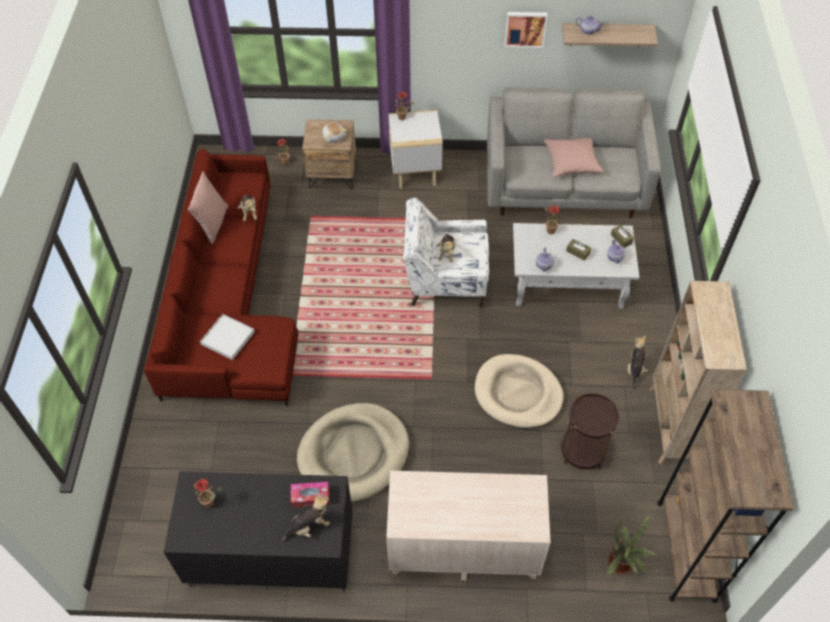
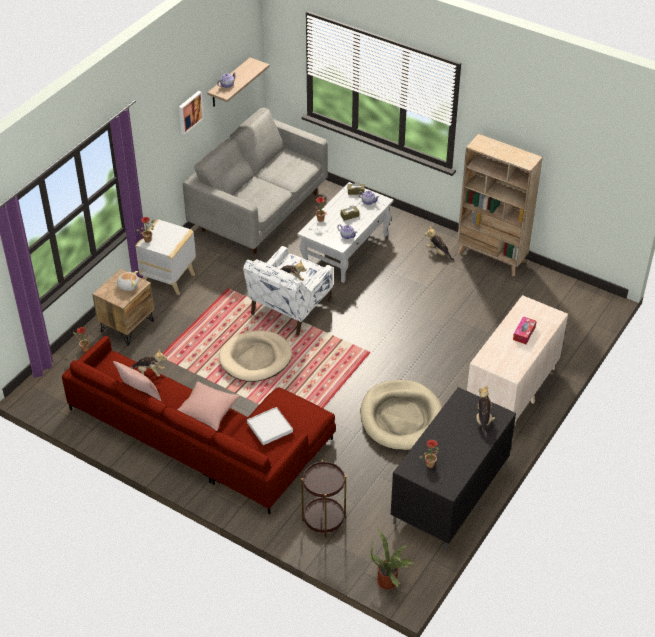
camera: 60 degrees left, 10 degrees down
tissue box [291,482,330,508] -> tissue box moved to [513,316,536,344]
beige dog bed [475,354,564,428] -> beige dog bed moved to [219,330,292,382]
pink pillow [544,138,604,178] -> pink pillow moved to [177,381,240,431]
brown side table [561,393,619,470] -> brown side table moved to [301,460,346,537]
potted plant [608,514,657,575] -> potted plant moved to [369,529,414,590]
brown bookcase [657,389,794,603] -> none

